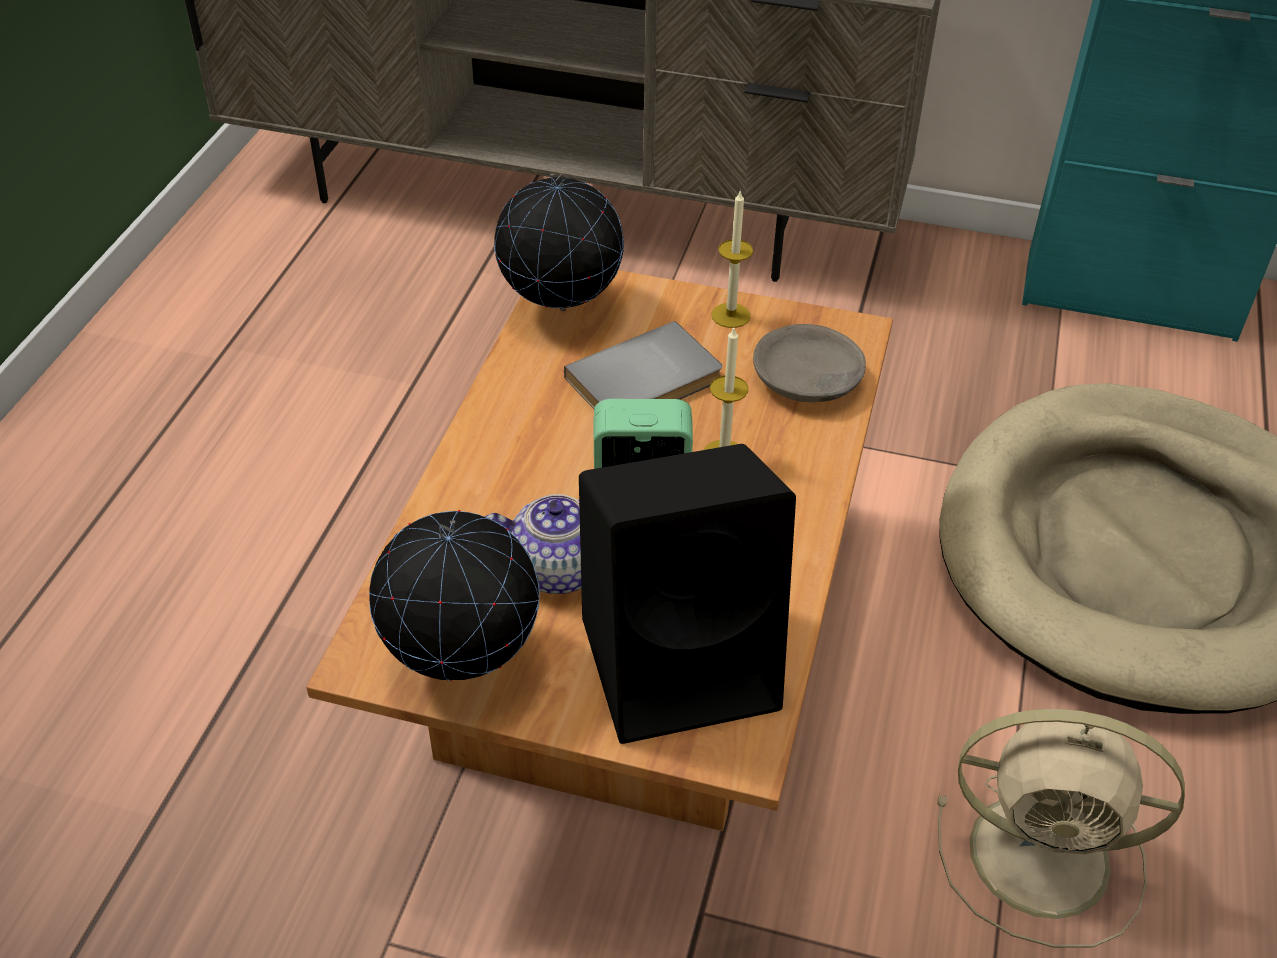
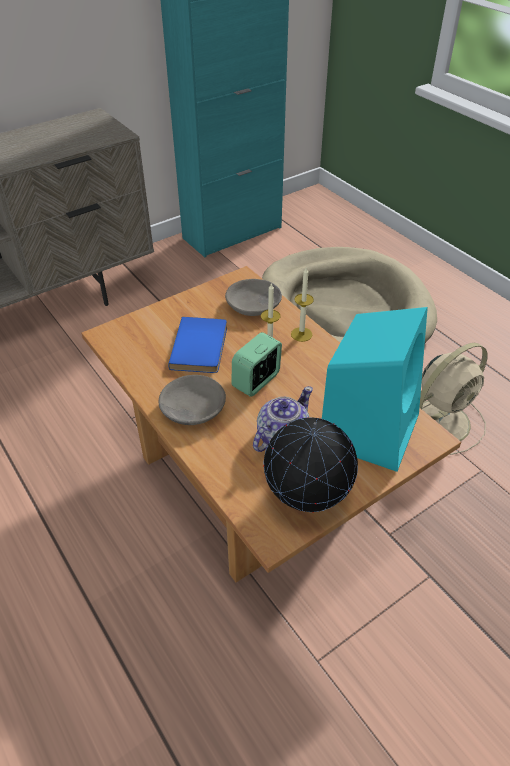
camera: 50 degrees left, 0 degrees up
globe [494,173,624,311] -> none
grey book [564,321,723,409] -> blue book [168,317,227,373]
black speaker [579,444,796,744] -> turquoise speaker [322,307,428,472]
candle [711,189,753,328] -> candle moved to [291,268,314,342]
none -> grey bowl [159,375,226,425]

